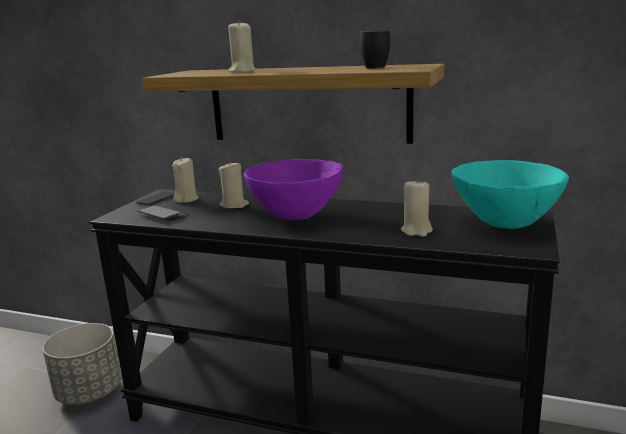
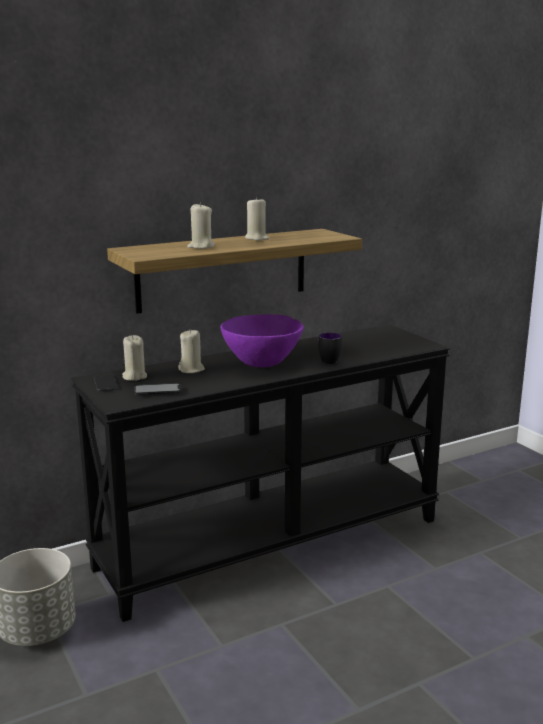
camera: 50 degrees left, 0 degrees up
mug [360,30,390,69] -> mug moved to [318,333,342,364]
beige candle [401,178,433,237] -> beige candle moved to [245,197,269,241]
turquoise bowl [452,160,569,229] -> none

